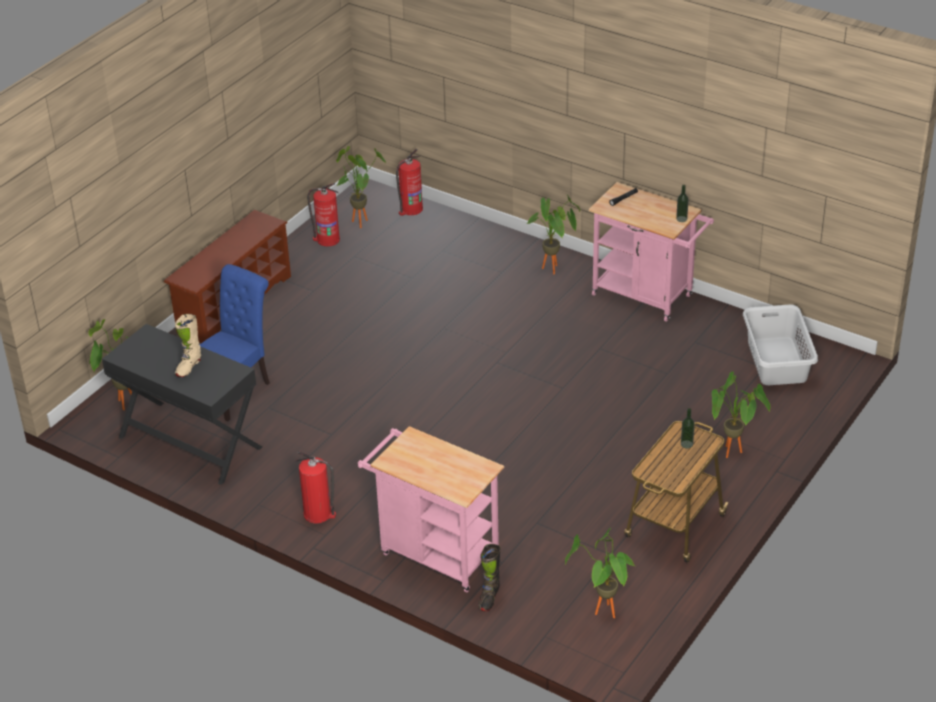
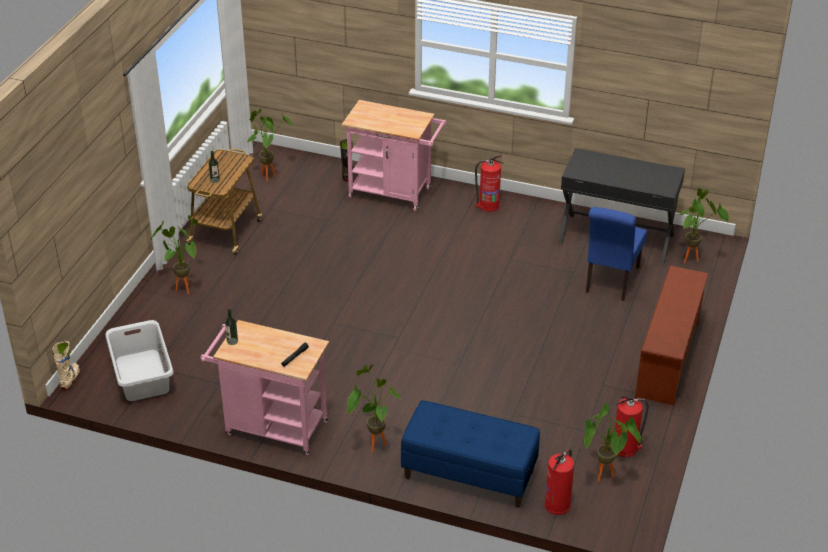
camera: 165 degrees right, 0 degrees up
beige boot [175,314,201,377] -> beige boot moved to [52,341,80,390]
none -> blue bench [401,400,540,508]

